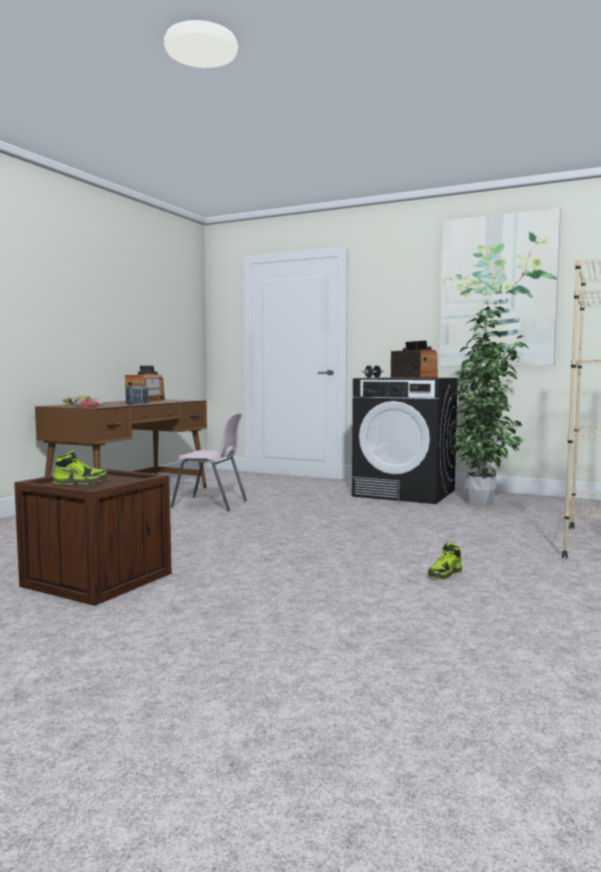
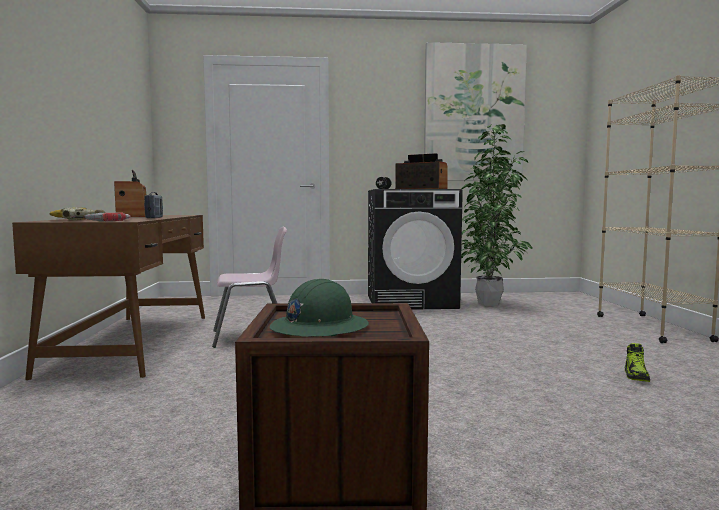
camera: 30 degrees left, 0 degrees up
shoe [52,450,108,485] -> green hard hat [270,279,369,337]

